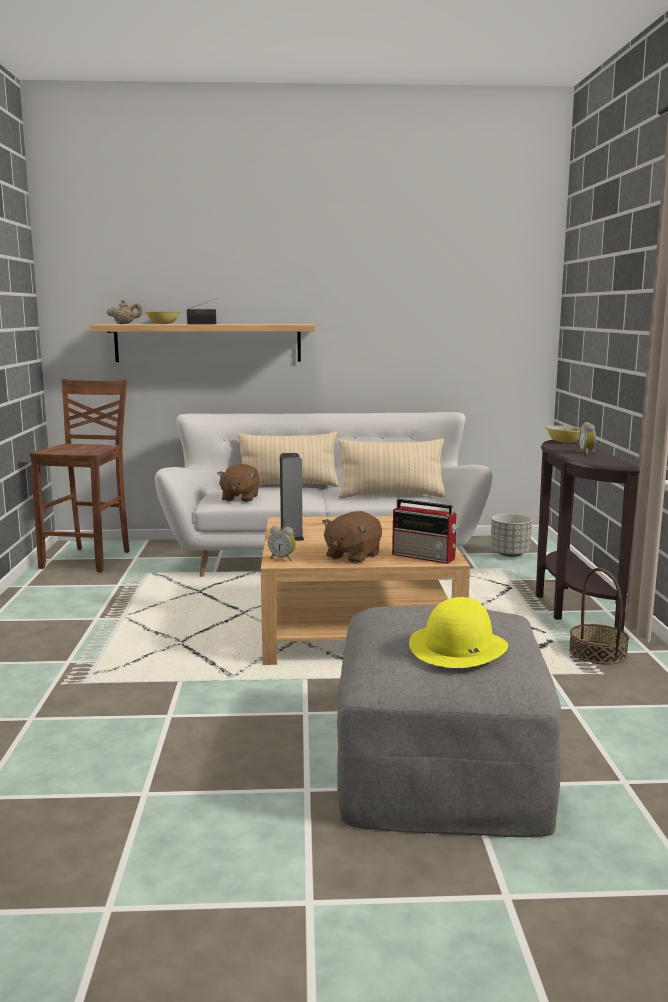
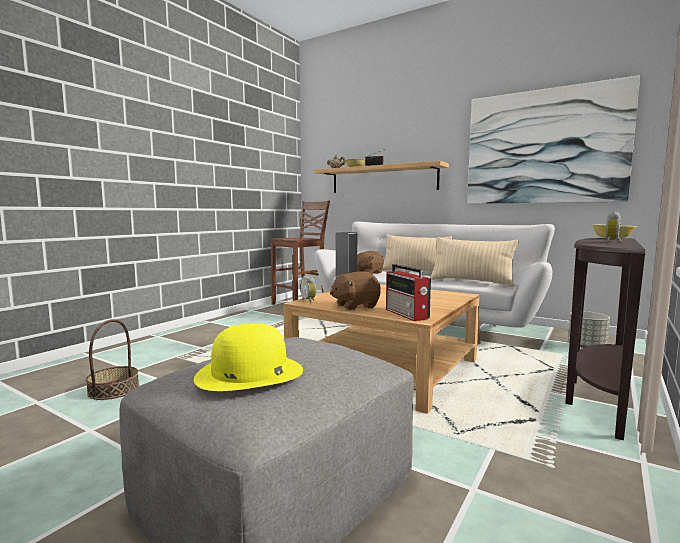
camera: 35 degrees right, 5 degrees down
basket [569,568,629,664] -> basket moved to [86,319,139,400]
none -> picture [467,75,640,204]

